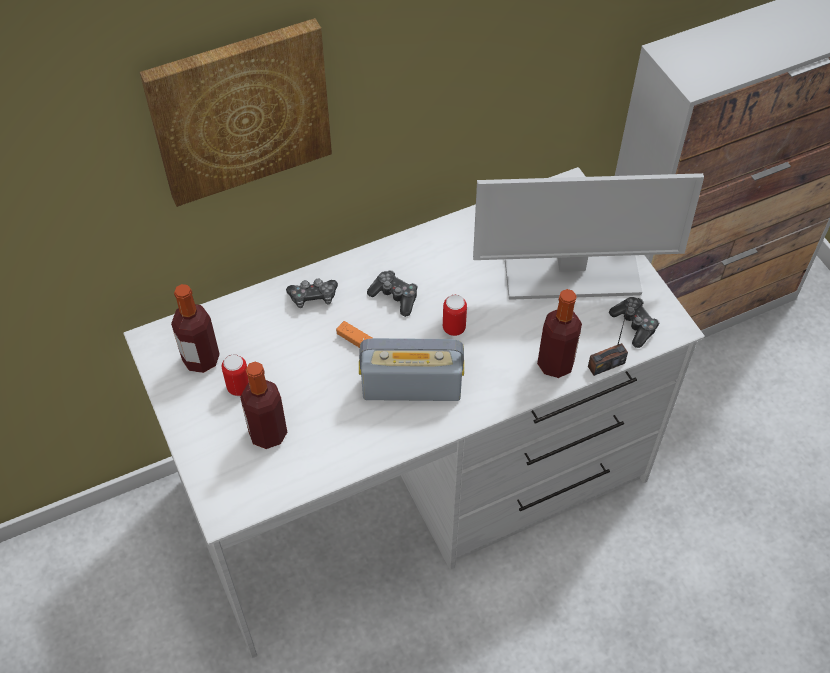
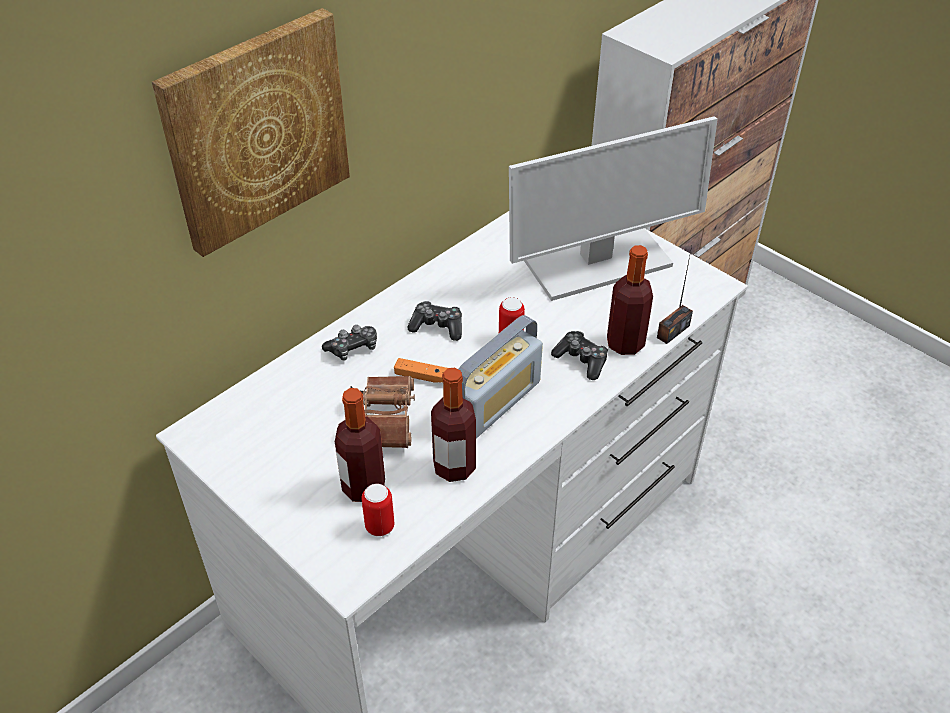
camera: 20 degrees left, 10 degrees down
bottle [171,284,220,373] -> bottle moved to [431,367,476,482]
can [222,355,249,396] -> can moved to [361,484,394,537]
radio [359,338,464,401] -> radio turned 150 degrees clockwise [459,315,543,438]
game controller [609,297,660,348] -> game controller moved to [551,331,608,380]
none -> brown binoculars [350,376,415,448]

